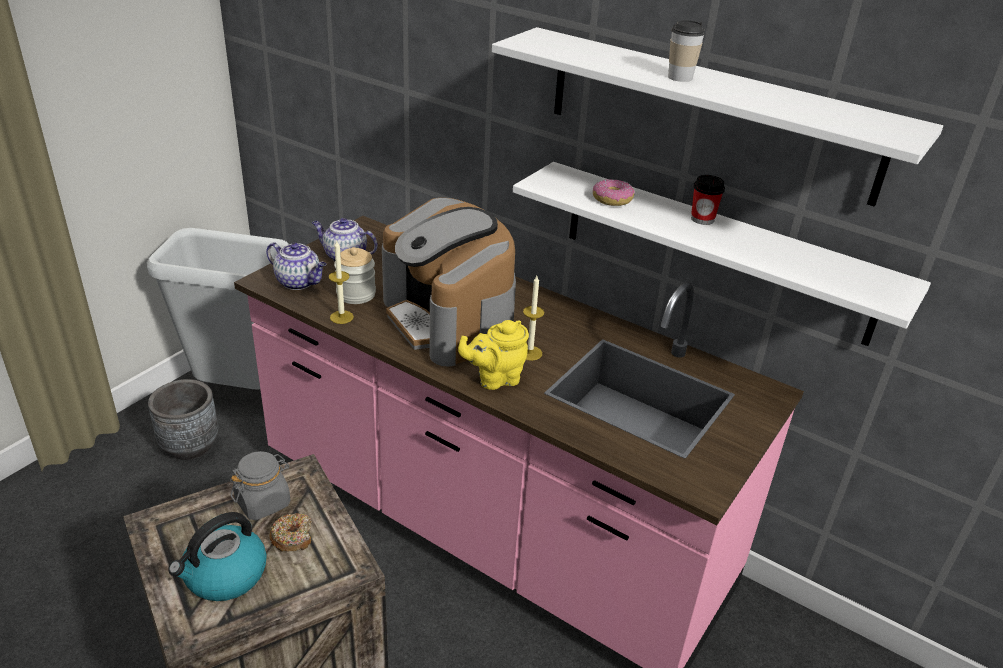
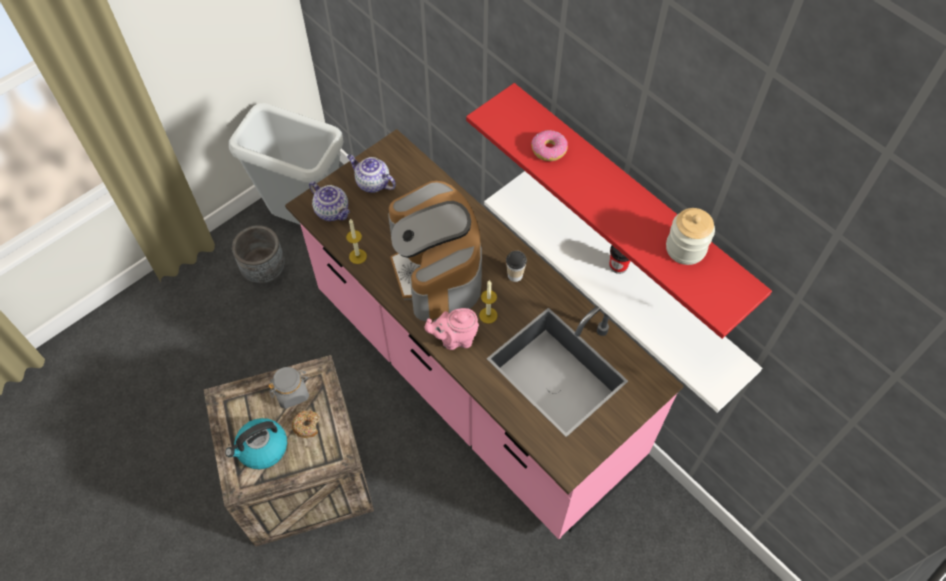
camera: 15 degrees right, 25 degrees up
jar [334,247,376,304] -> jar moved to [666,208,715,265]
yellow teapot [458,320,529,390] -> pink teapot [425,308,479,350]
white shelf [492,27,943,207] -> red shelf [466,83,772,339]
donut [593,179,635,206] -> donut moved to [531,130,568,161]
cup [668,20,705,82] -> cup moved to [506,251,527,282]

